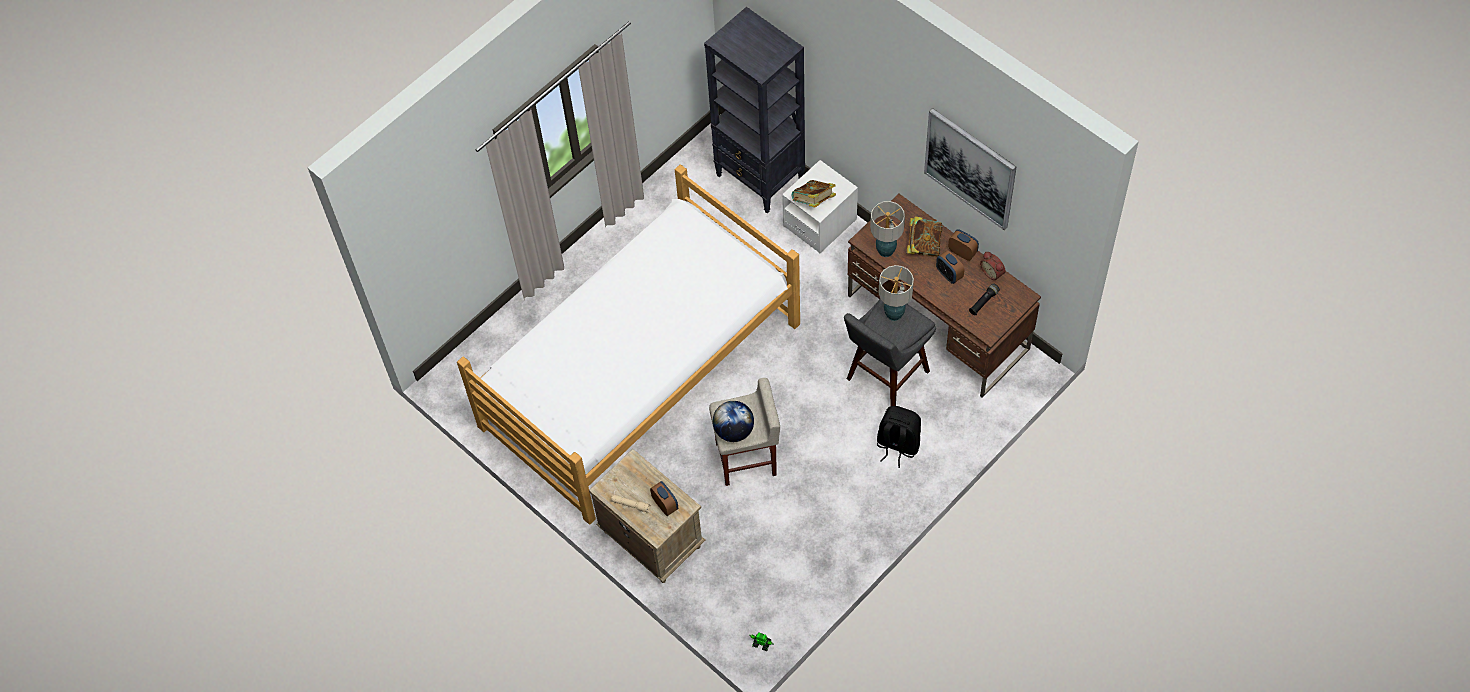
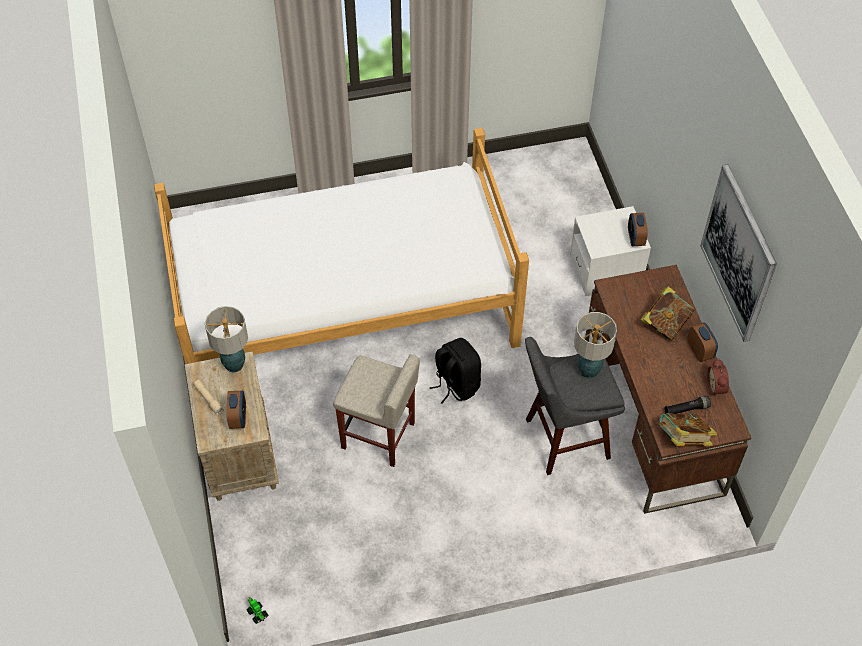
camera: 30 degrees right, 5 degrees down
black bookcase [704,7,805,214] -> none
globe [713,401,754,442] -> none
book [791,180,836,207] -> book moved to [658,413,717,446]
table lamp [870,201,905,257] -> table lamp moved to [205,306,248,372]
black backpack [877,406,921,468] -> black backpack moved to [429,338,481,403]
alarm clock [936,250,964,284] -> alarm clock moved to [628,213,648,246]

